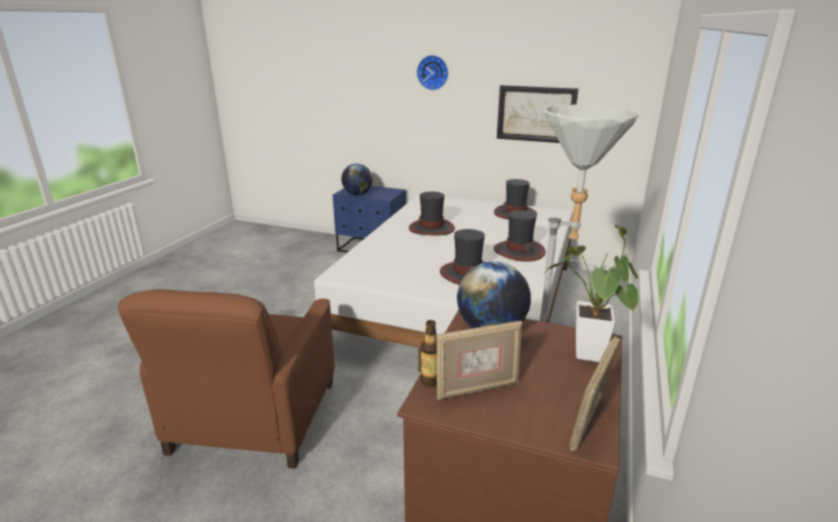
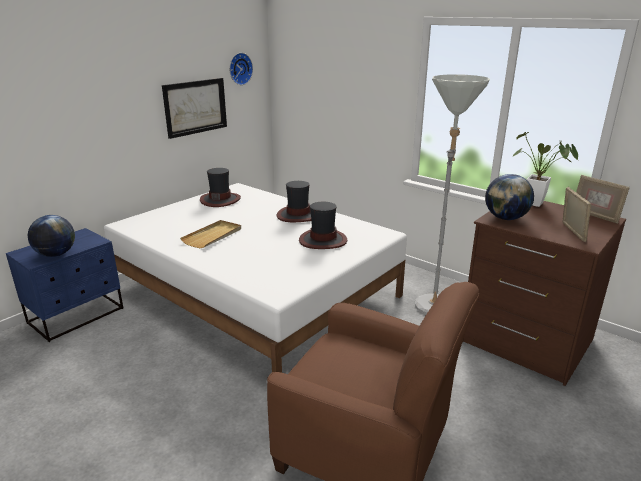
camera: 70 degrees left, 0 degrees up
hat [409,191,455,235] -> beige tray [180,220,241,248]
wall clock [417,55,448,90] -> wall clock moved to [229,53,253,85]
bottle [420,320,437,387] -> none

